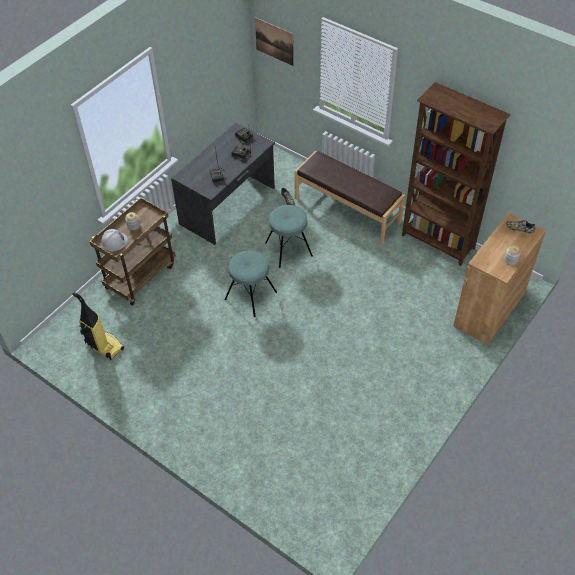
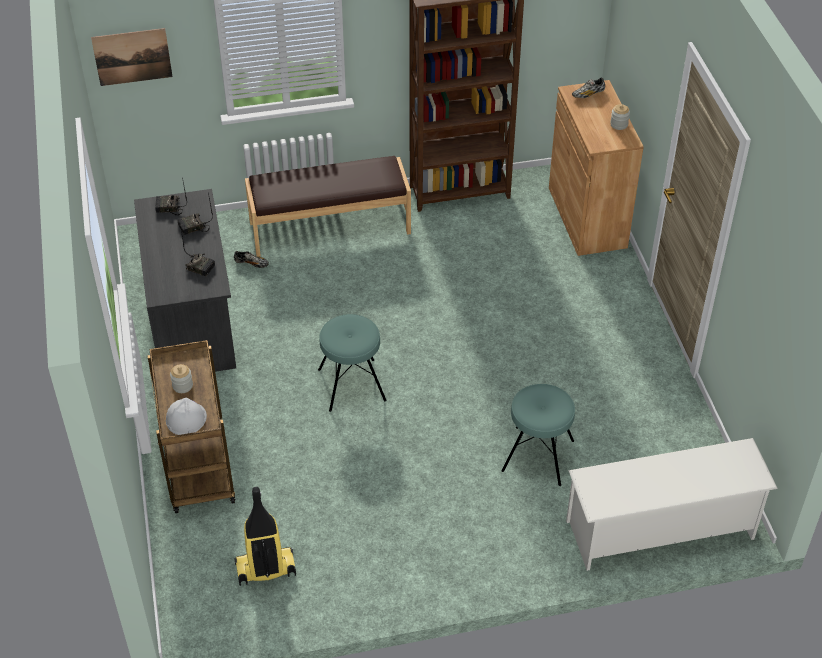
camera: 50 degrees left, 5 degrees down
turquoise stool [265,205,313,268] -> turquoise stool moved to [502,384,575,486]
none -> white shoe rack [566,438,778,571]

